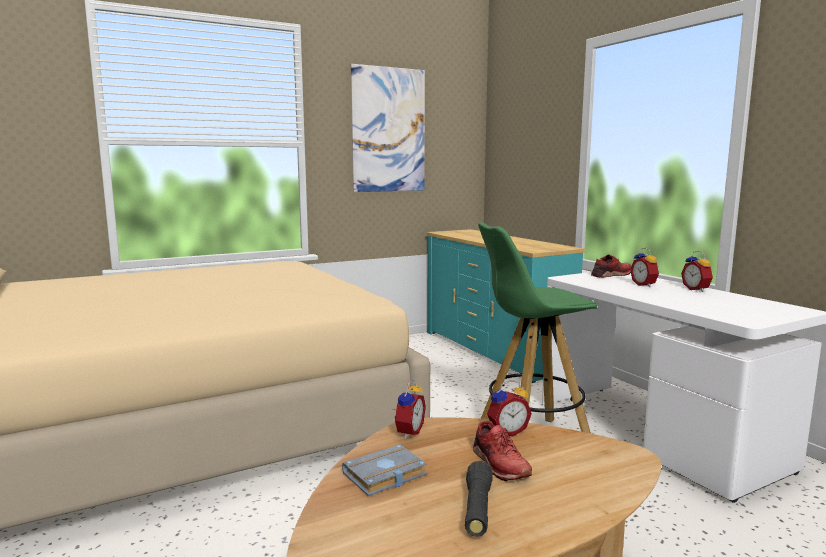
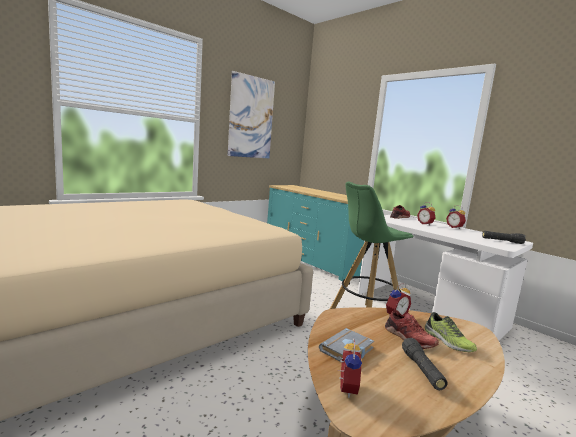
camera: 15 degrees left, 0 degrees up
alarm clock [393,379,426,439] -> alarm clock moved to [336,339,362,398]
none -> shoe [425,312,477,352]
none -> black flashlight [482,231,526,244]

